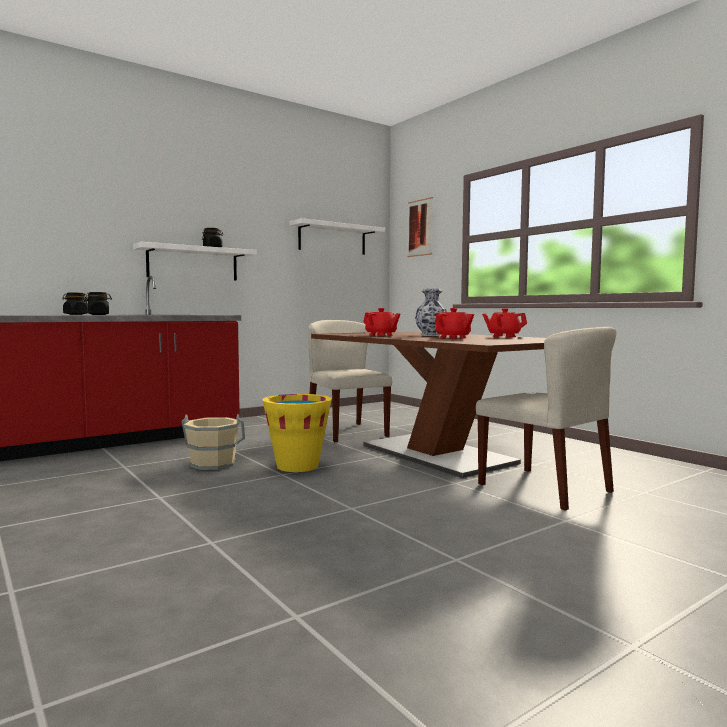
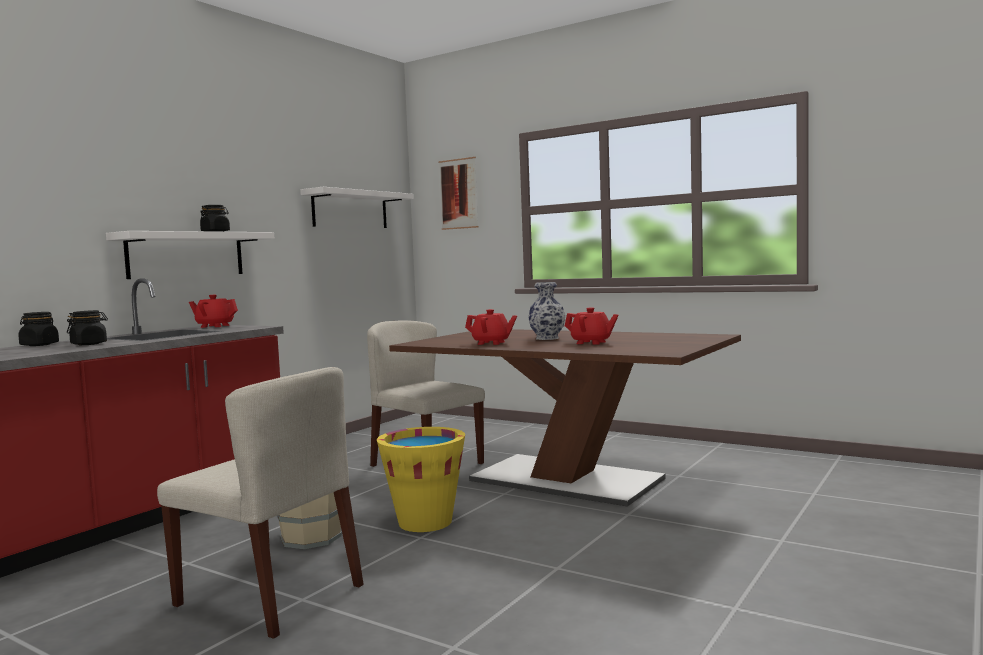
camera: 20 degrees left, 0 degrees up
beige chair [476,327,616,511] -> beige chair moved to [157,367,364,639]
red teapot [482,308,527,337] -> red teapot moved to [189,295,238,328]

